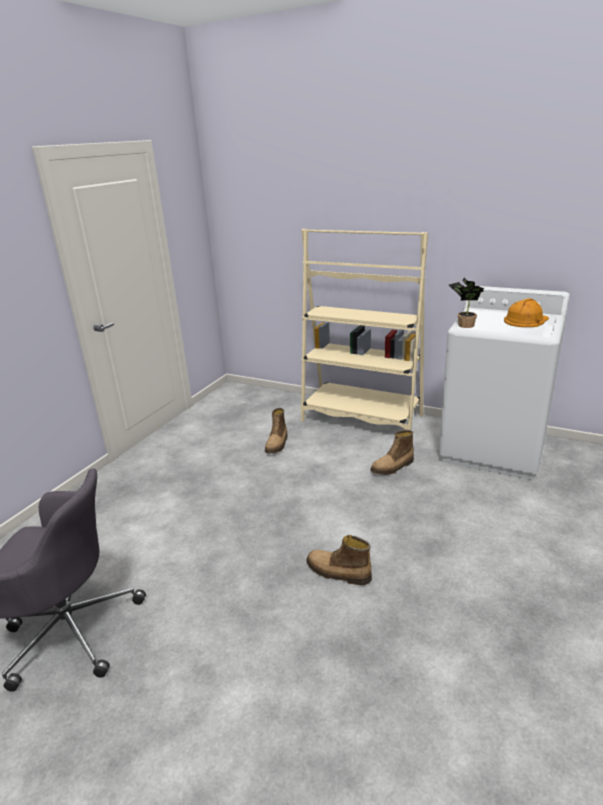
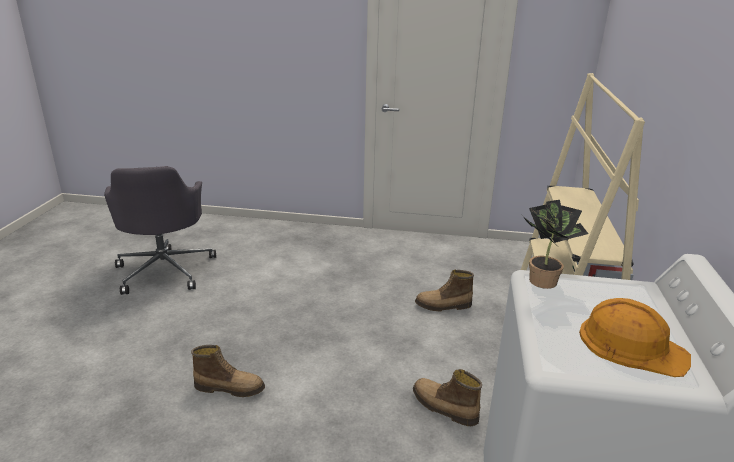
camera: 70 degrees right, 0 degrees up
boot [306,535,372,585] -> boot turned 90 degrees clockwise [191,345,265,397]

